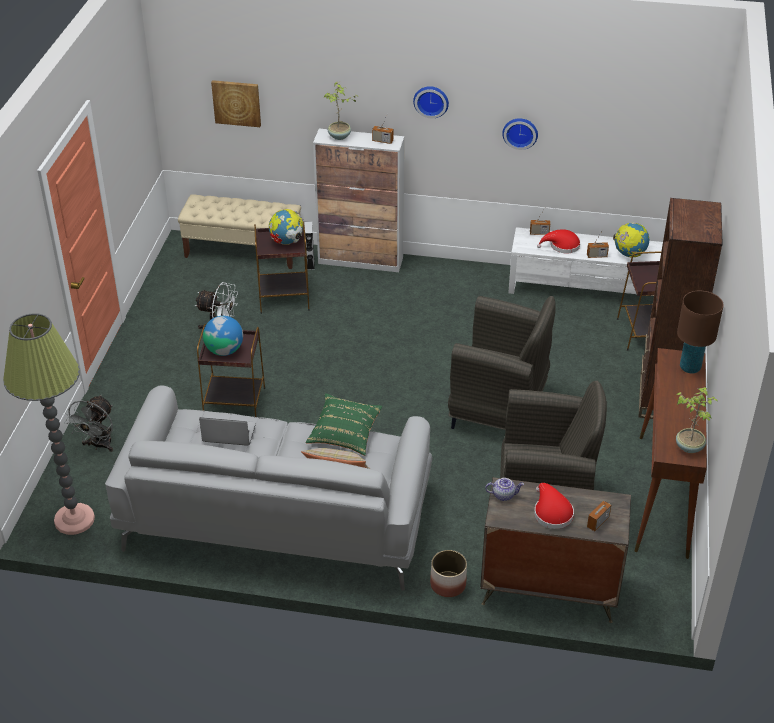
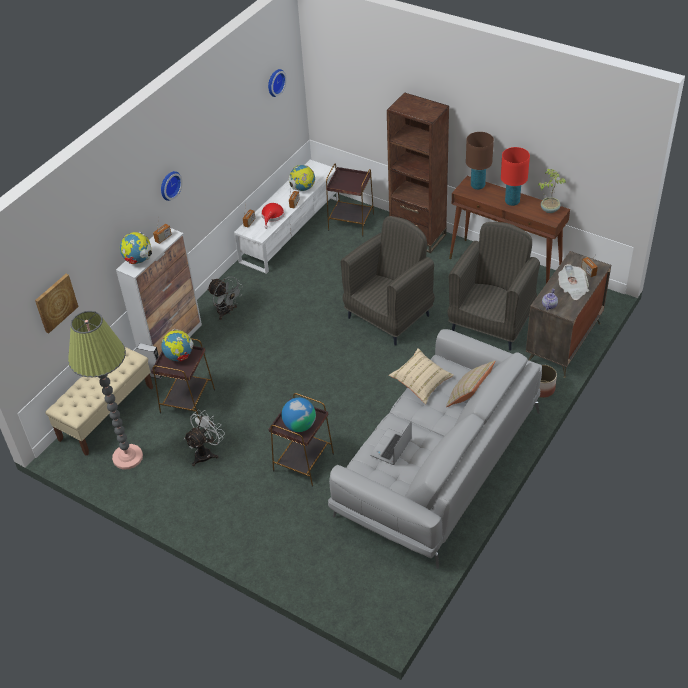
camera: 65 degrees left, 5 degrees up
floor lamp [3,313,95,535] -> floor lamp moved to [68,311,143,470]
grey fan [64,395,113,452] -> grey fan moved to [207,277,243,320]
green pillow [306,393,382,456] -> beige pillow [389,348,454,404]
potted plant [324,82,357,140] -> globe [120,232,152,264]
wall clock [502,118,538,150] -> wall clock moved to [268,69,287,97]
red hat [534,483,574,529] -> newspaper [558,264,589,300]
none -> red table lamp [501,147,530,206]

